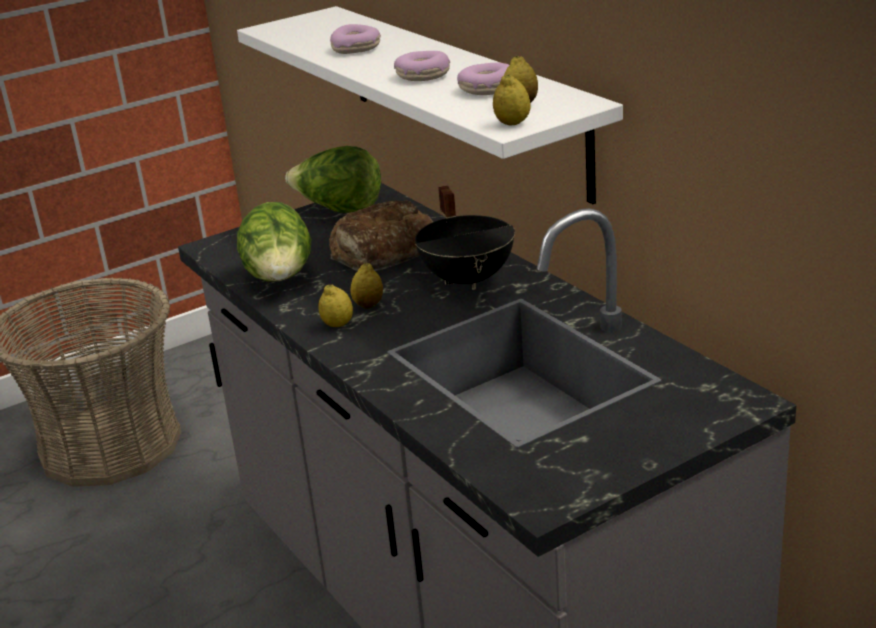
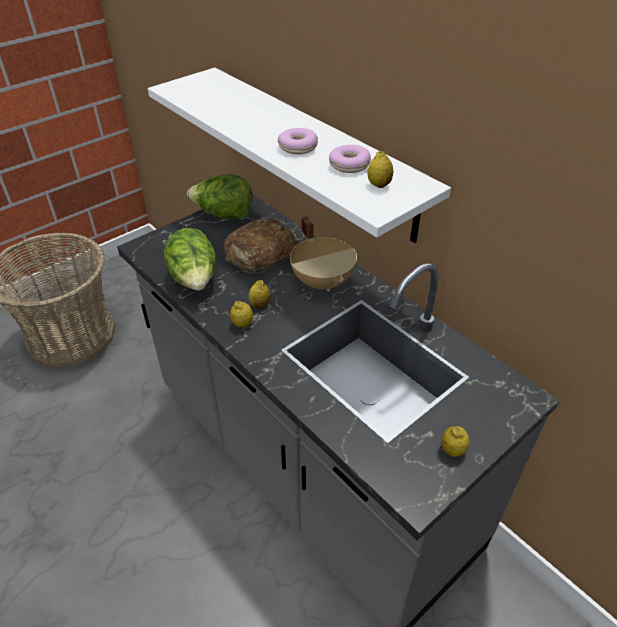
camera: 10 degrees left, 15 degrees up
donut [330,24,381,54] -> none
black cooking pot [415,186,515,290] -> beige cooking pot [290,216,357,292]
lemon [493,74,531,125] -> lemon moved to [441,426,470,457]

